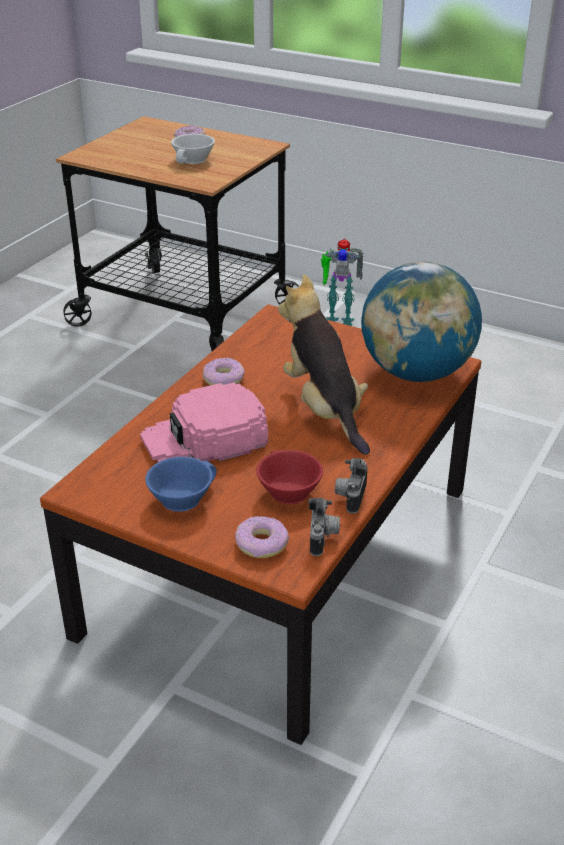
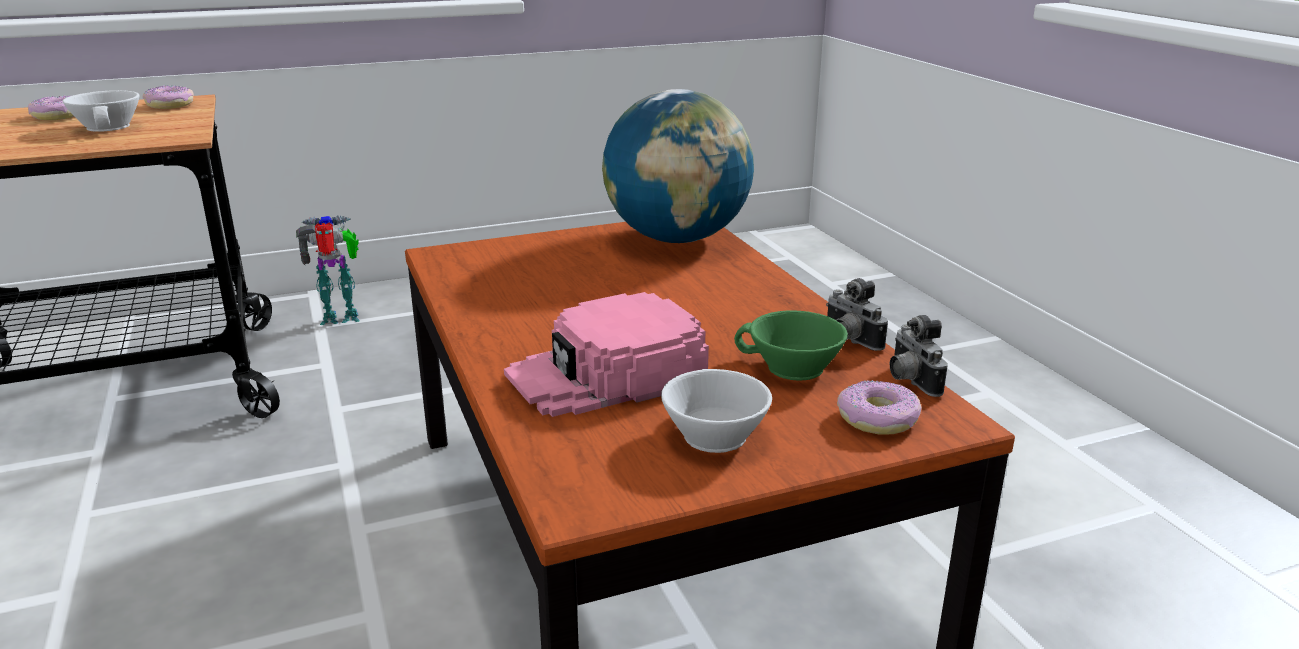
camera: 50 degrees left, 10 degrees down
pink cap [140,383,268,462] -> pink cap turned 45 degrees clockwise [504,292,709,417]
blue cup [145,457,217,512] -> white cup [661,369,772,453]
donut [203,358,245,385] -> donut moved to [142,85,194,109]
red cup [256,450,323,505] -> green cup [734,310,848,381]
plush toy [278,274,370,455] -> none
camera [308,498,340,556] -> camera turned 150 degrees counterclockwise [890,315,948,397]
toy robot [321,238,364,326] -> toy robot turned 150 degrees counterclockwise [296,215,360,325]

